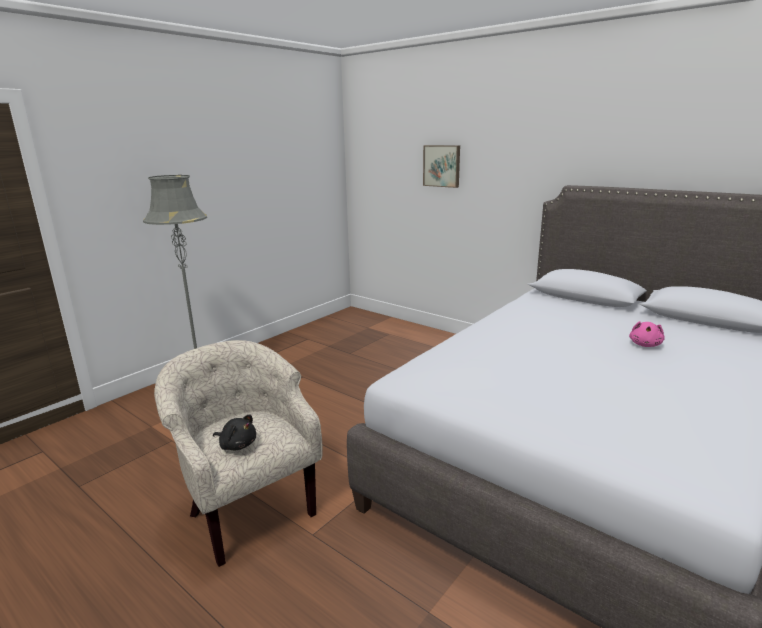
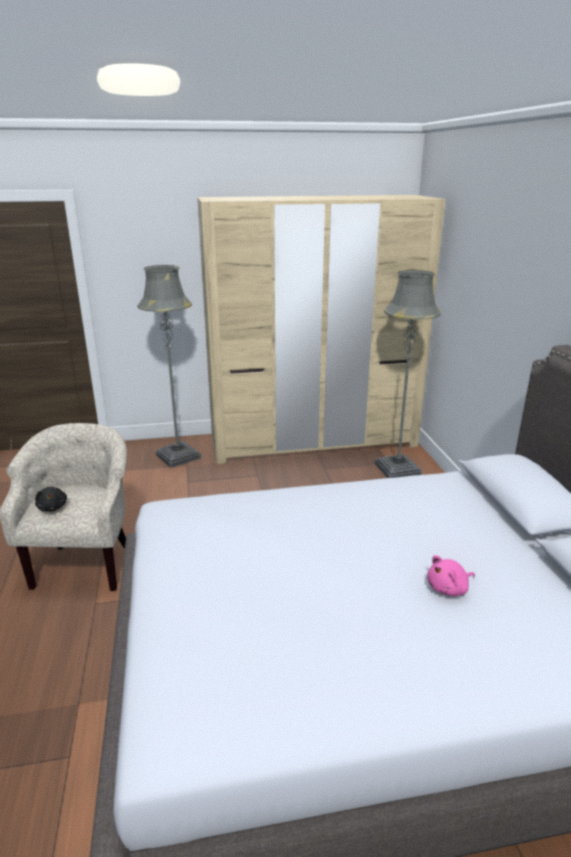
camera: 40 degrees right, 5 degrees up
picture [423,145,460,188] -> none
none -> beige wardrobe [197,195,445,464]
none -> grey floor lamp [375,270,441,478]

